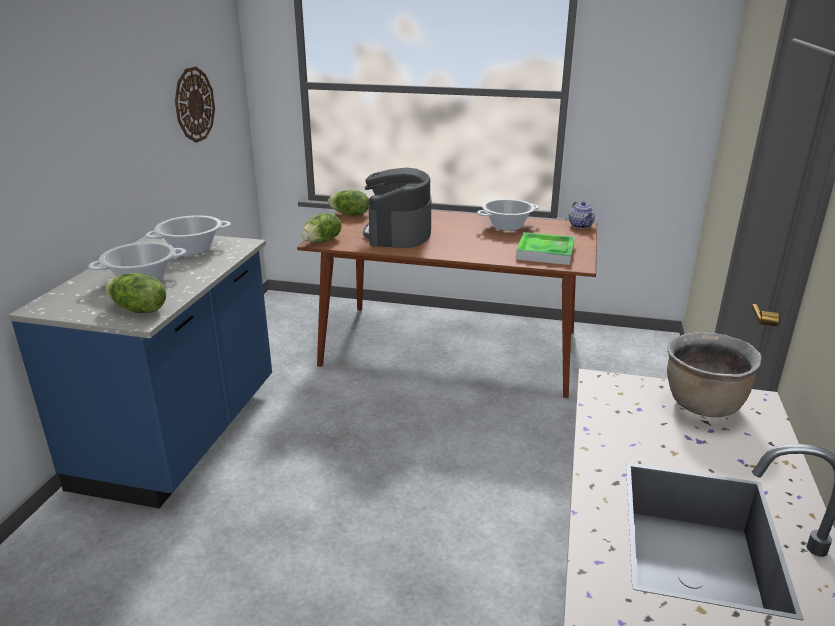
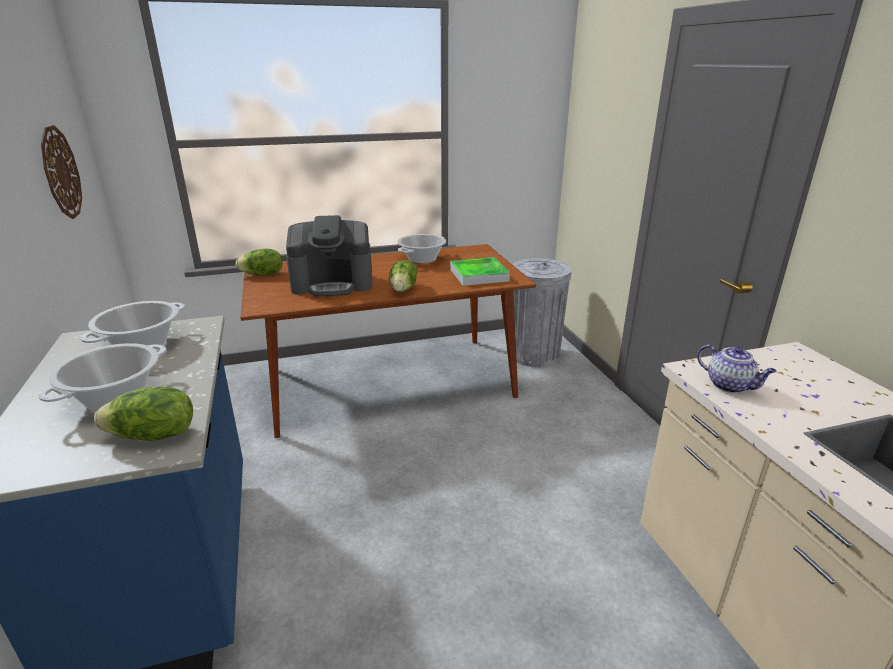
camera: 30 degrees left, 0 degrees up
lettuce [301,213,341,243] -> lettuce moved to [389,261,417,292]
coffee machine [363,168,431,248] -> coffee machine turned 75 degrees counterclockwise [286,215,372,296]
teapot [569,202,595,229] -> teapot moved to [697,344,777,393]
brown cooking pot [667,332,761,417] -> none
none -> grey trash can [512,258,572,367]

